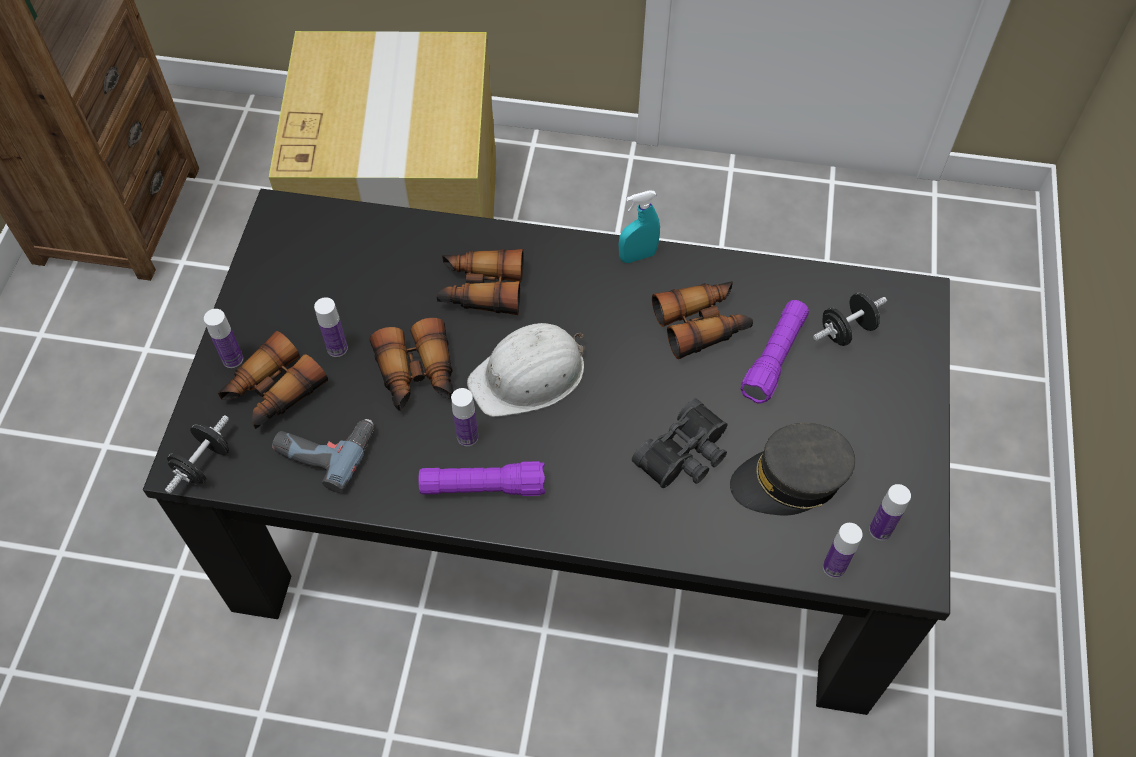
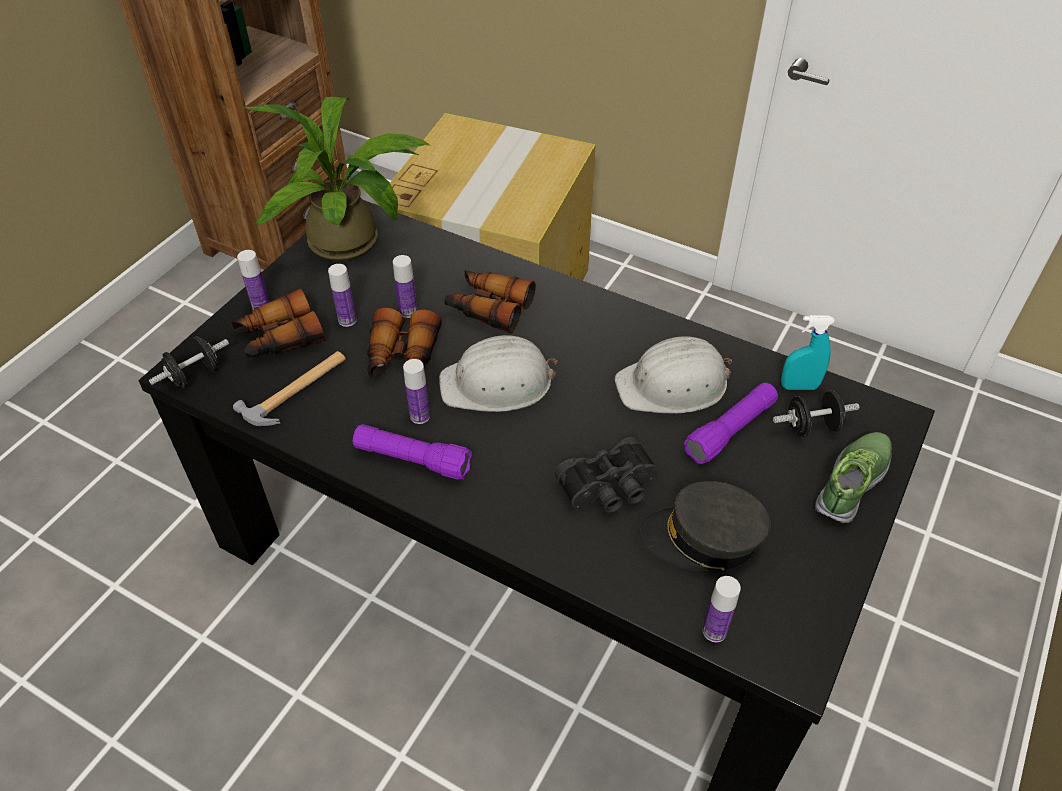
camera: 20 degrees right, 10 degrees down
power drill [272,419,374,493] -> hammer [233,351,346,426]
turquoise spray bottle [619,190,660,263] -> turquoise spray bottle moved to [781,315,835,390]
binoculars [652,281,753,359] -> white hard hat [615,336,732,414]
bottle [869,484,911,540] -> bottle moved to [393,255,418,318]
none -> potted plant [244,97,431,261]
none -> shoe [815,432,892,523]

